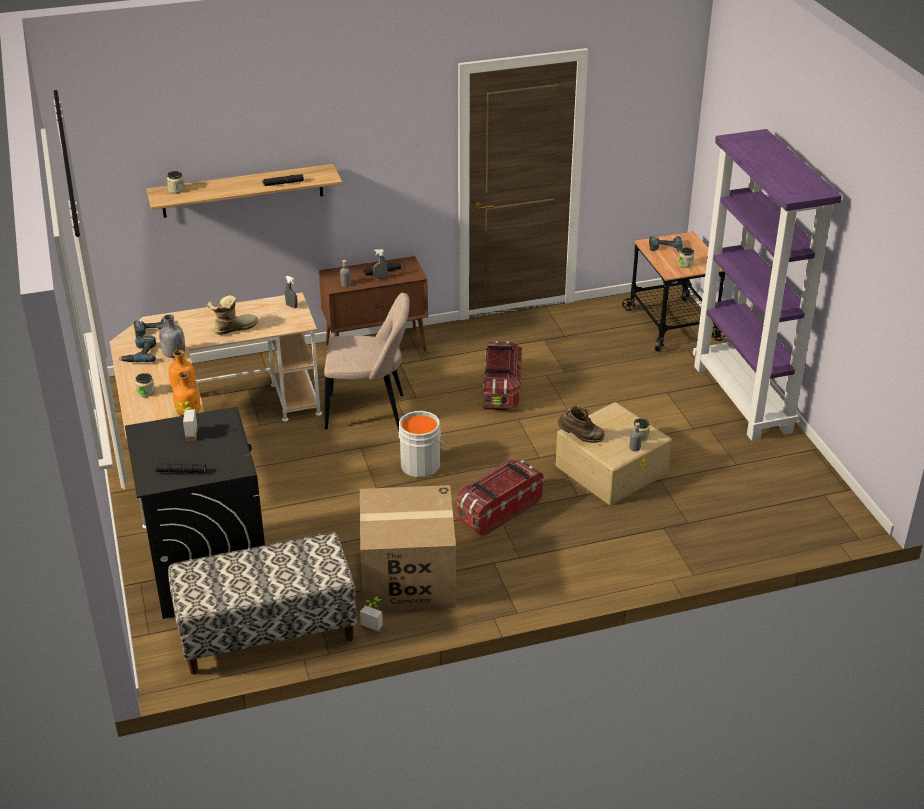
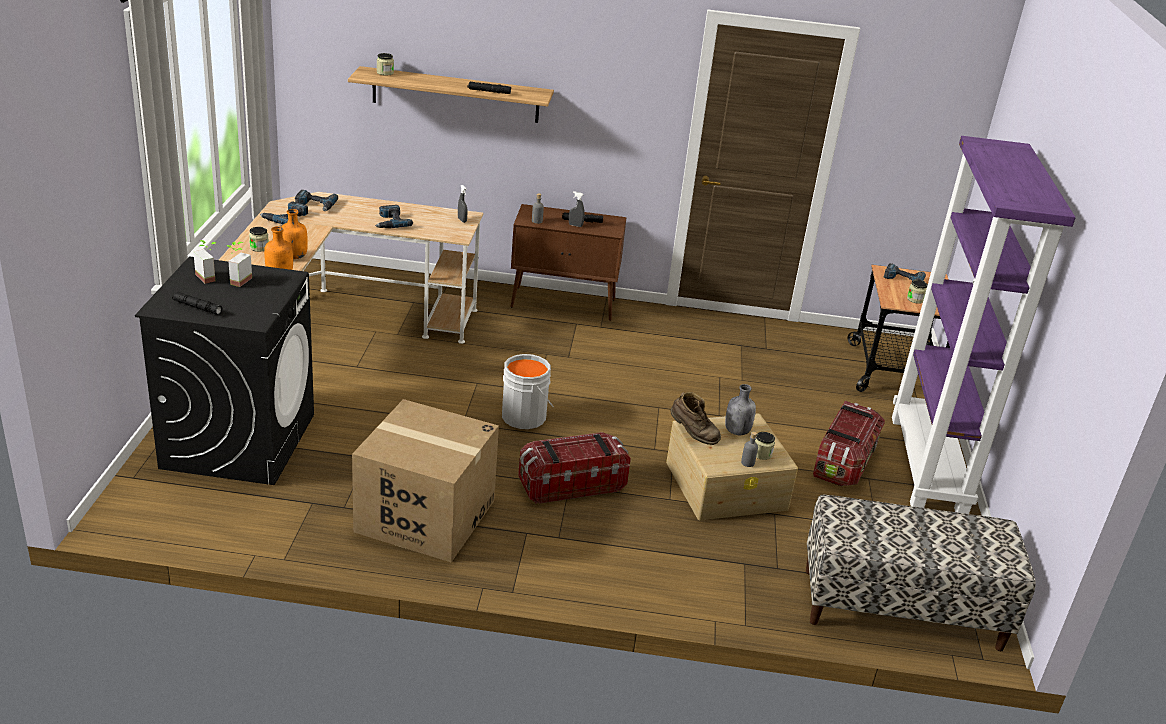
camera: 20 degrees right, 5 degrees down
grey bottle [159,314,185,358] -> grey bottle moved to [725,384,756,435]
bench [168,532,357,675] -> bench moved to [806,495,1036,651]
boot [207,295,258,335] -> power drill [375,205,413,228]
beige chair [324,293,410,430] -> none
potted plant [360,597,383,635] -> potted plant moved to [193,240,217,284]
storage box [483,341,522,410] -> storage box moved to [813,401,885,486]

